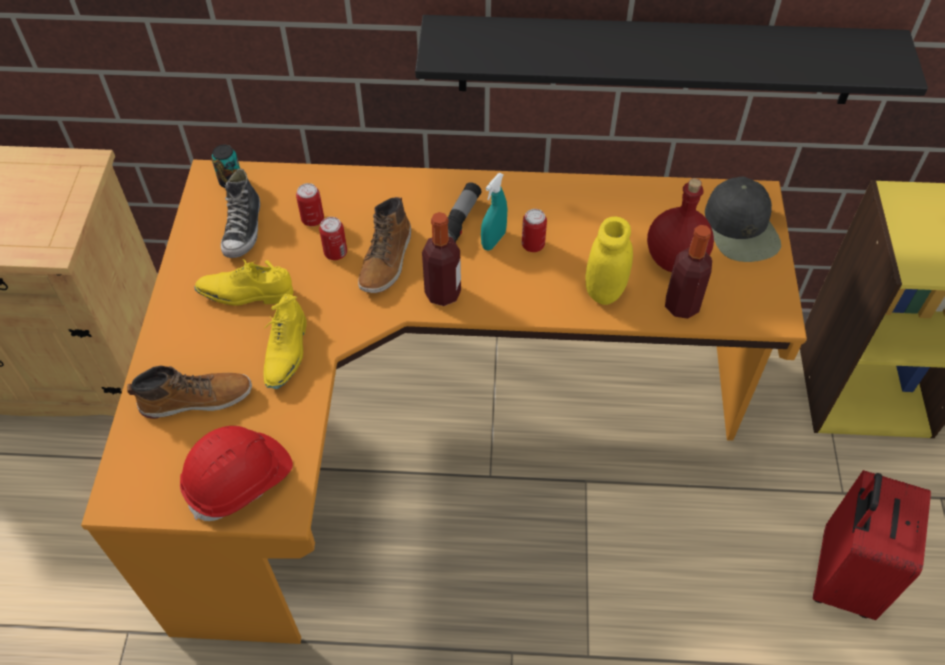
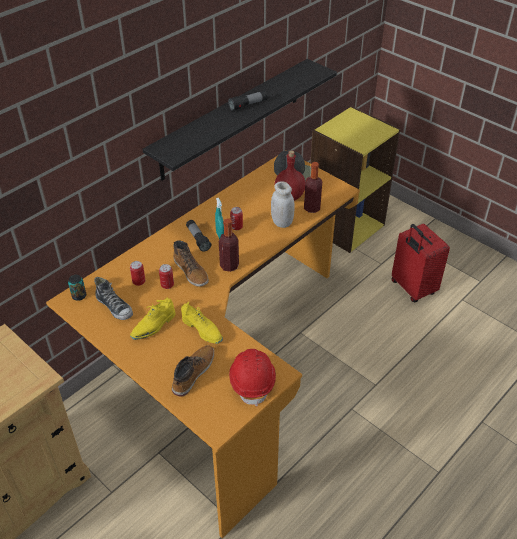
camera: 50 degrees left, 10 degrees down
yellow jar [585,217,633,305] -> white jar [271,181,295,228]
none -> flashlight [228,90,268,111]

